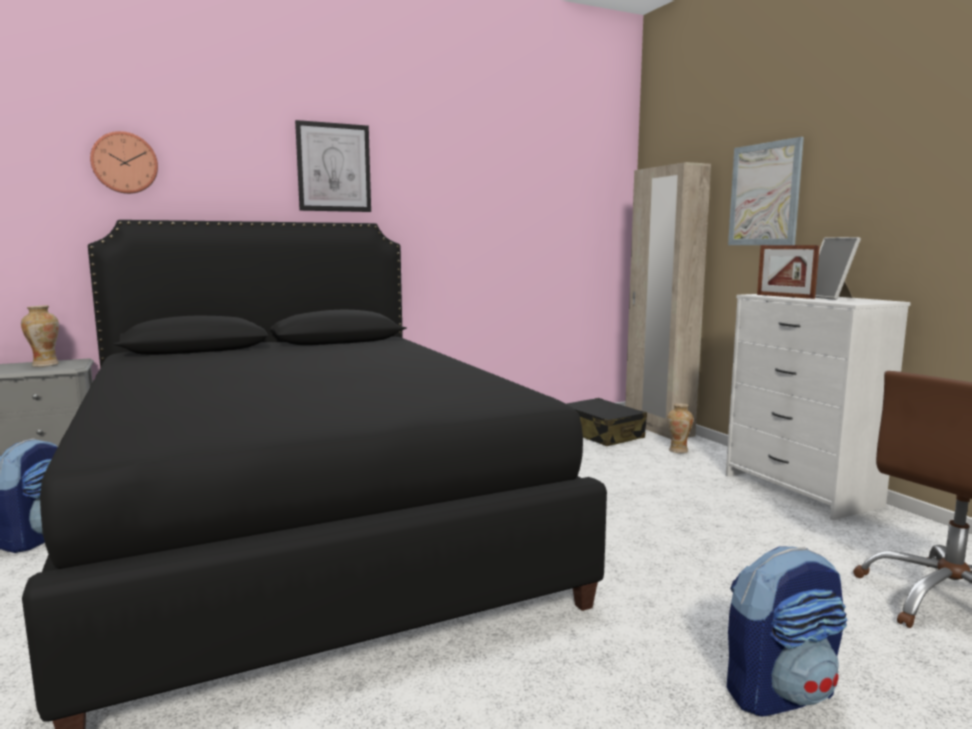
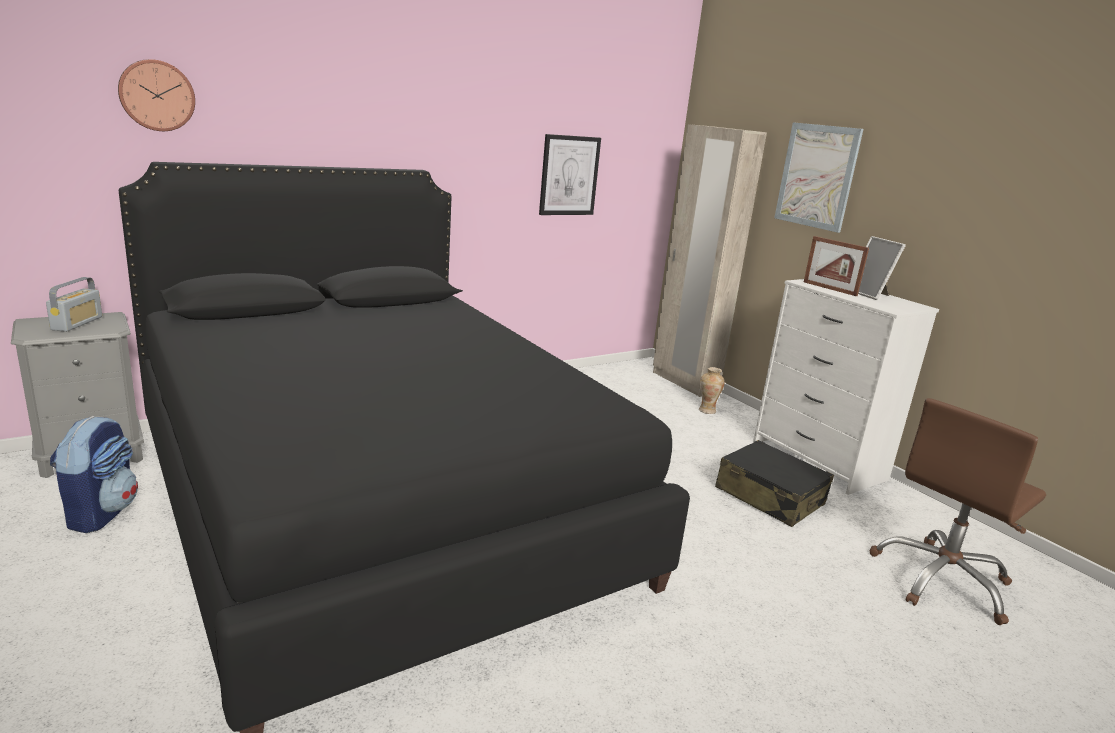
camera: 10 degrees left, 10 degrees up
vase [21,306,59,367] -> radio [46,277,102,332]
picture [295,120,371,212] -> picture moved to [539,134,601,215]
black suitcase [567,398,647,446] -> black suitcase moved to [715,440,834,527]
backpack [727,546,847,717] -> none

